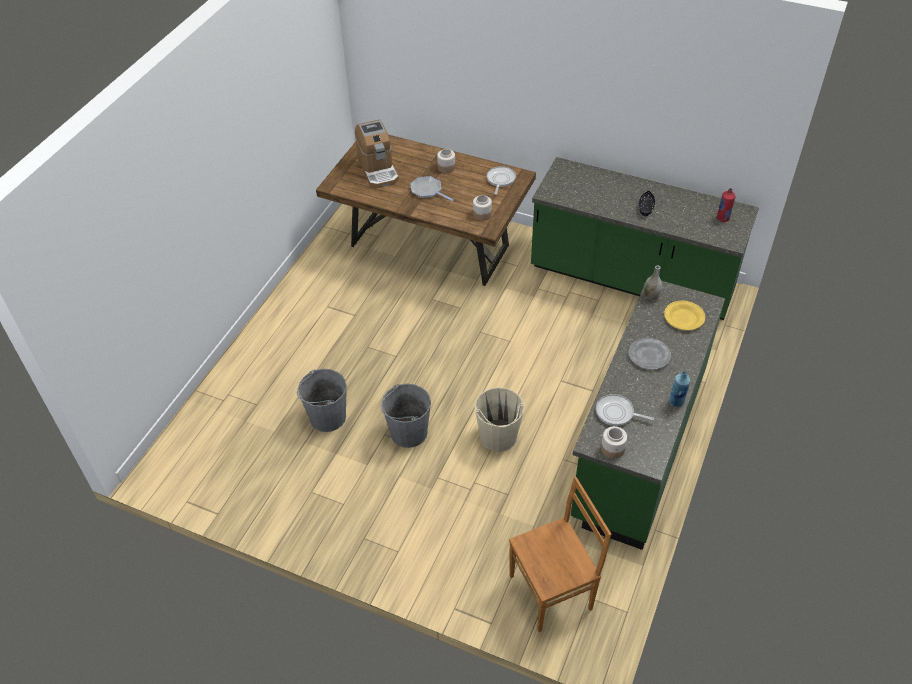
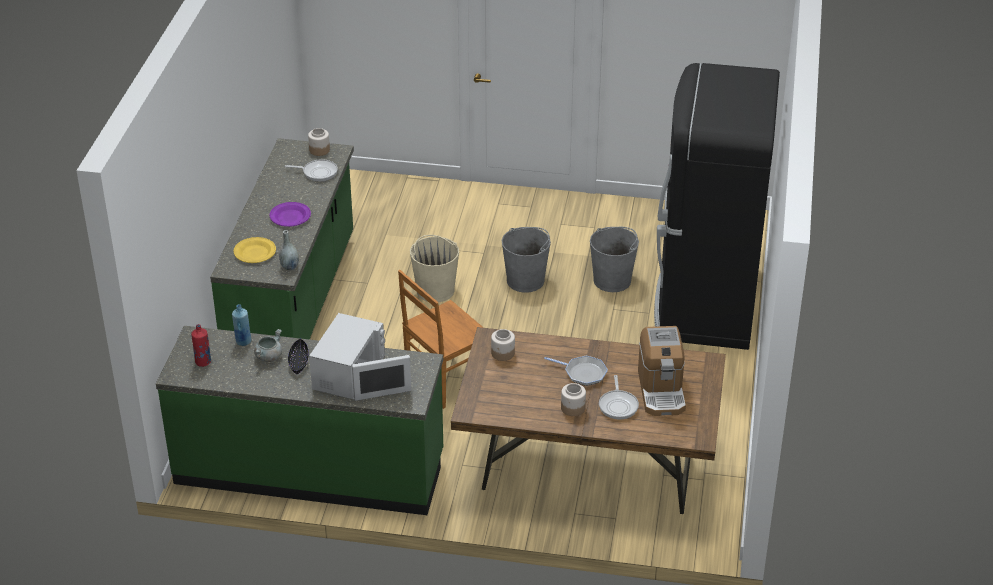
camera: 165 degrees right, 10 degrees down
coffee machine [355,120,399,188] -> coffee machine turned 150 degrees counterclockwise [638,326,686,416]
frying pan [487,166,516,195] -> frying pan moved to [599,375,639,419]
brown chair [509,477,611,632] -> brown chair moved to [398,270,484,409]
grey plate [629,338,671,370] -> purple plate [270,202,311,227]
blue bottle [669,372,691,407] -> blue bottle moved to [232,304,251,346]
none -> grey cooking pot [254,329,282,362]
none -> white microwave [309,313,411,401]
none -> black fridge [654,63,780,350]

